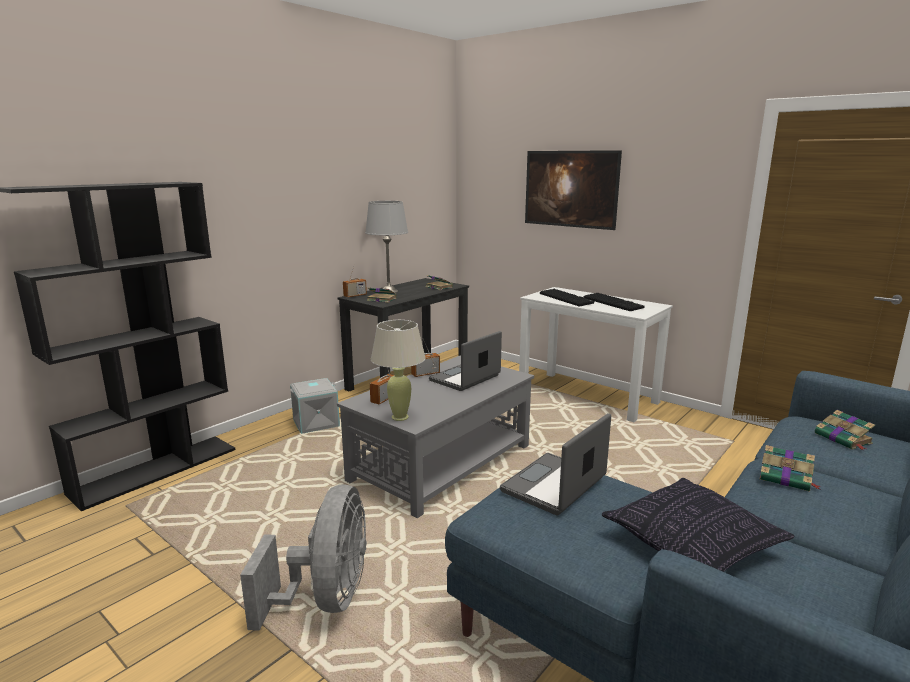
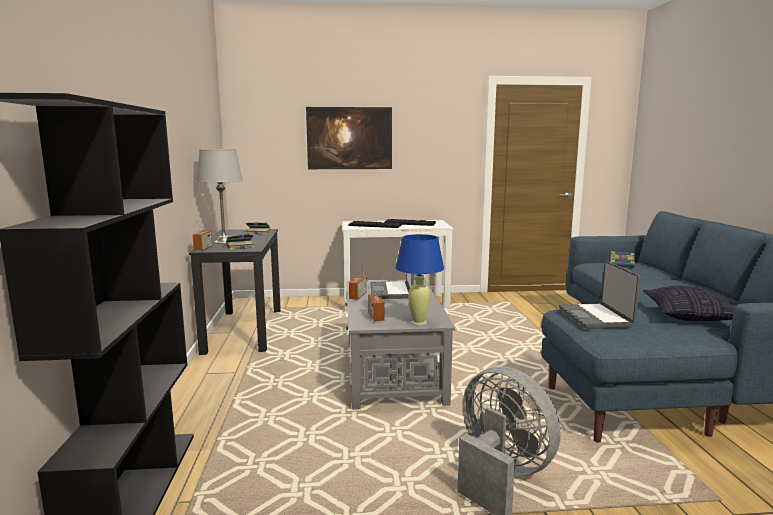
camera: 45 degrees left, 5 degrees down
grey storage box [290,378,340,434] -> none
beige table lamp [371,320,426,421] -> blue table lamp [395,234,444,325]
book [760,445,821,492] -> none

